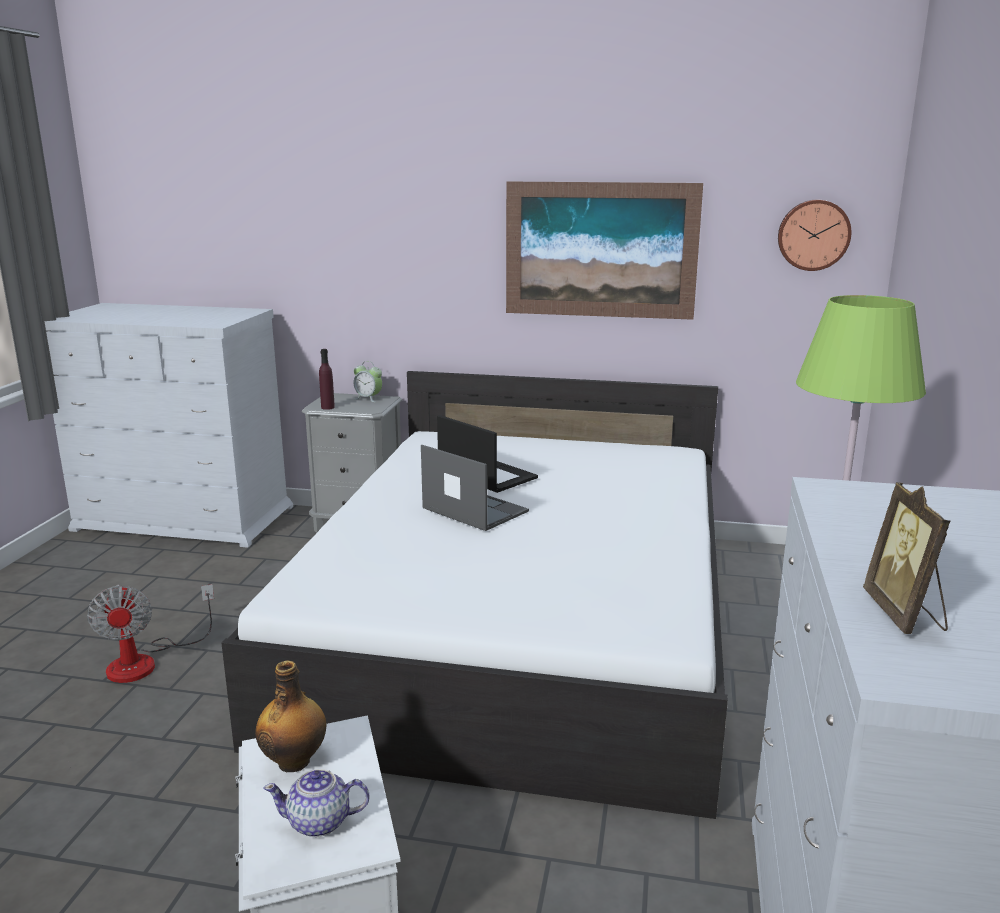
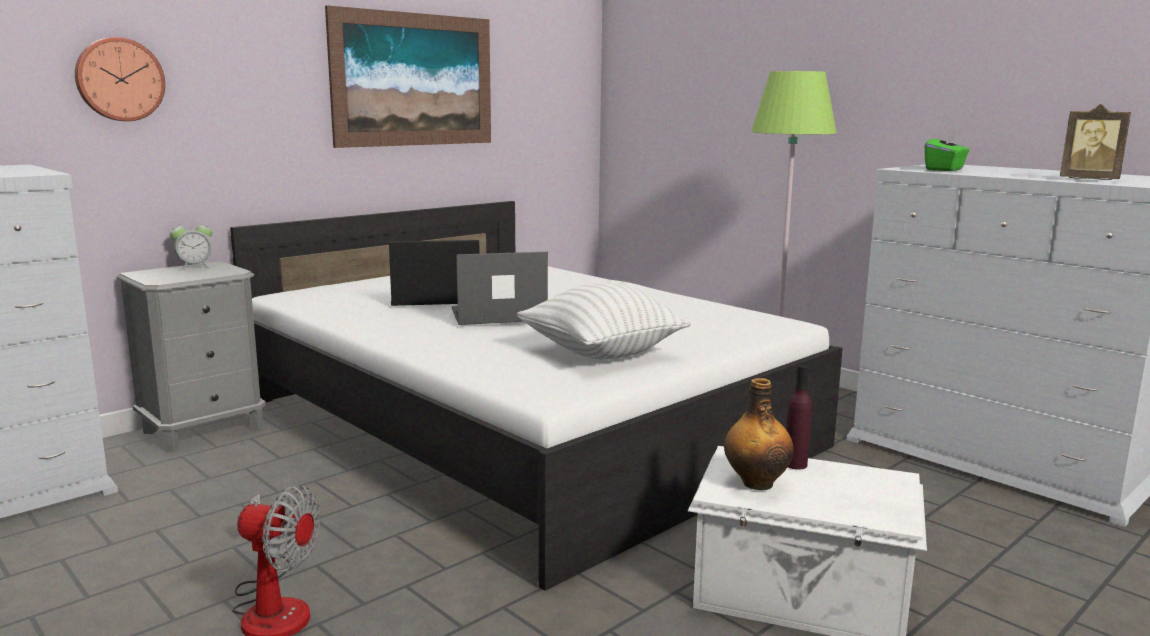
camera: 55 degrees left, 5 degrees down
teapot [264,769,369,837] -> none
purple bottle [319,349,335,410] -> purple bottle moved to [786,365,812,469]
wall clock [778,200,851,271] -> wall clock moved to [75,37,165,121]
none -> white pillow [517,283,690,360]
none -> green tissue box [925,130,969,171]

